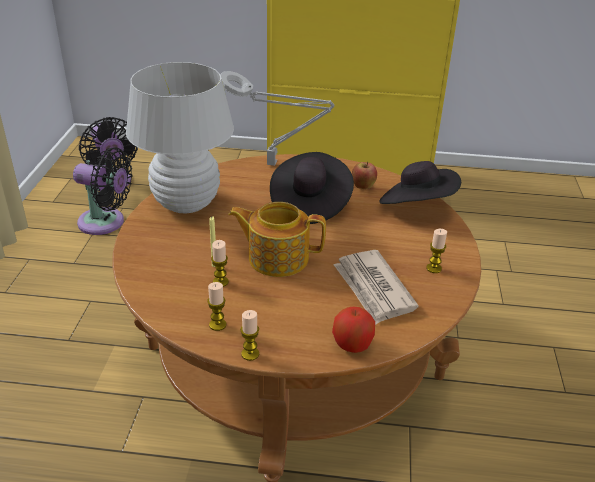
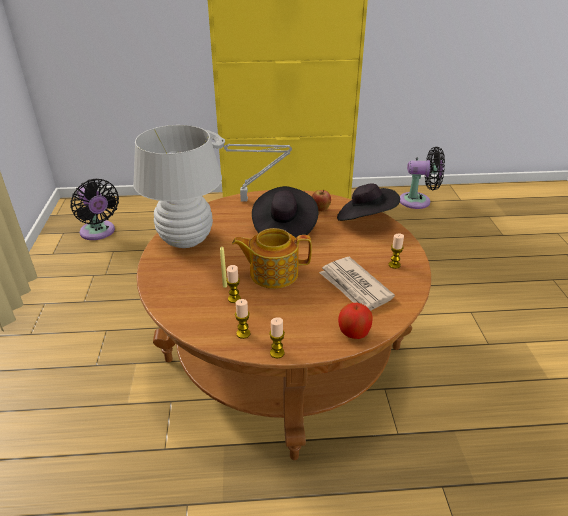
camera: 10 degrees left, 0 degrees up
black fan [73,147,132,235] -> black fan moved to [400,147,445,209]

